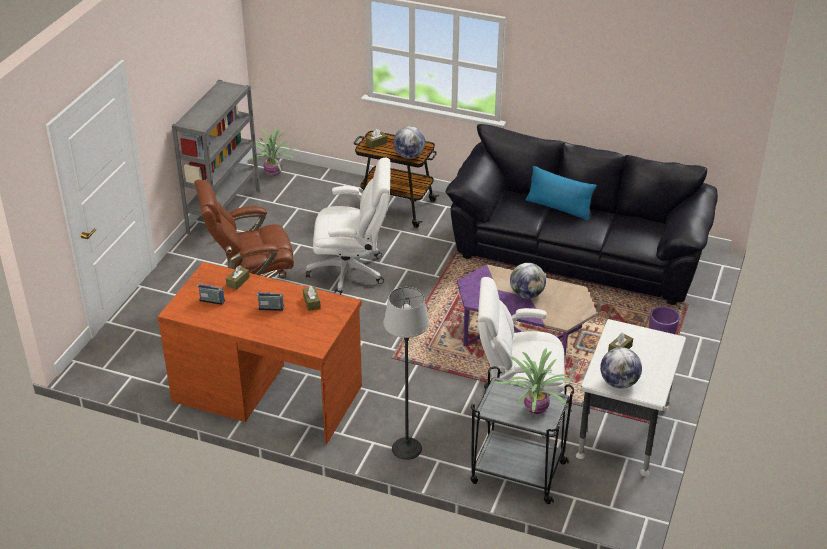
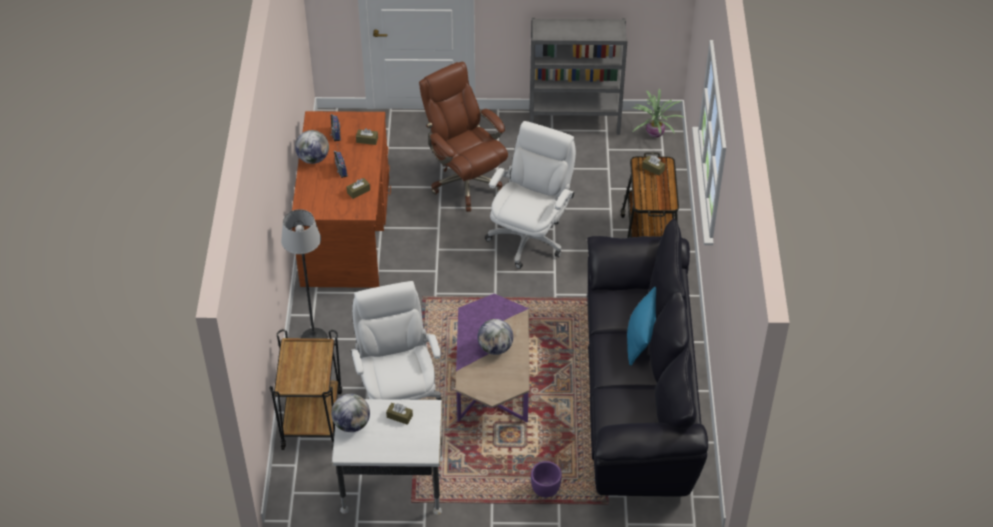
camera: 70 degrees right, 10 degrees up
white office chair [306,158,391,295] -> white office chair turned 135 degrees counterclockwise [485,121,576,269]
globe [393,126,426,159] -> globe moved to [295,130,329,164]
grey cart [470,366,574,504] -> brown cart [269,329,342,450]
potted plant [491,348,572,414] -> none

